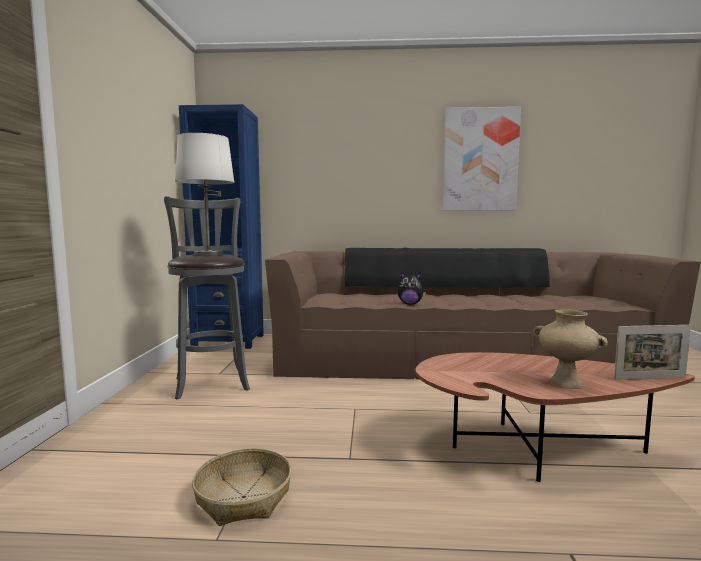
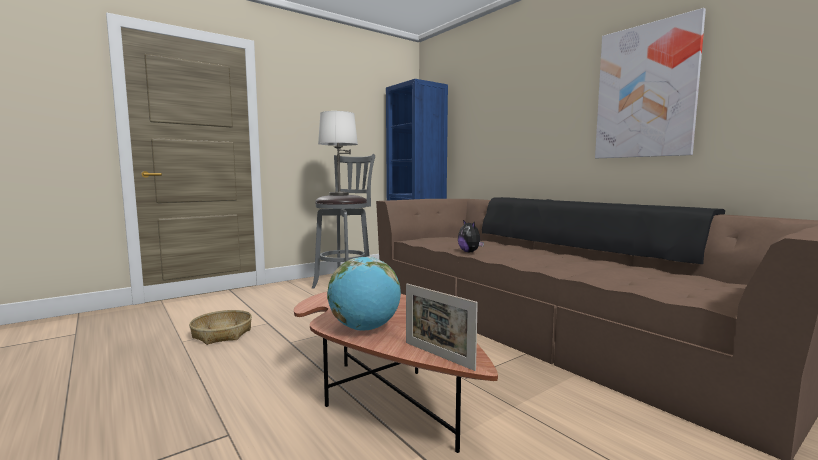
camera: 50 degrees right, 0 degrees up
beige vase [533,309,608,389] -> globe [327,256,401,331]

